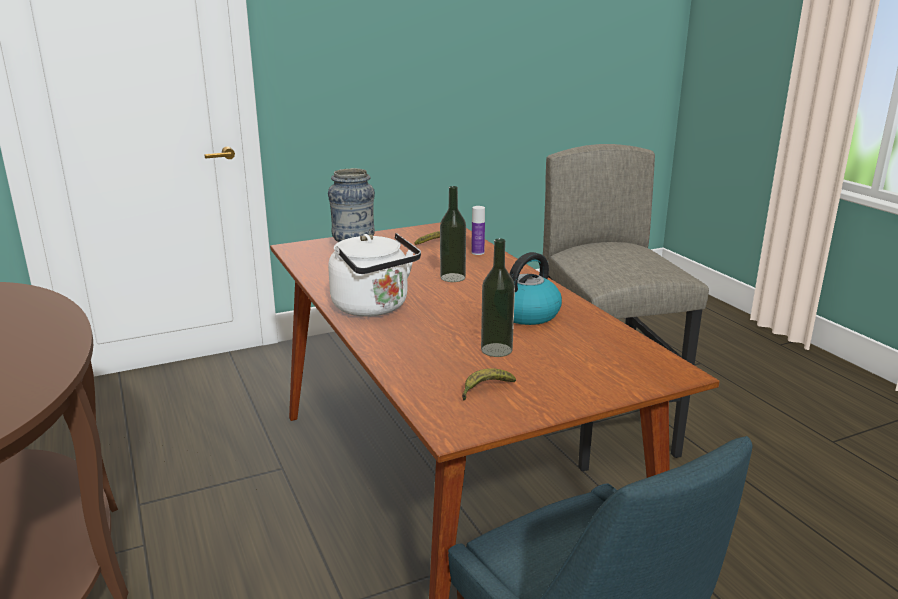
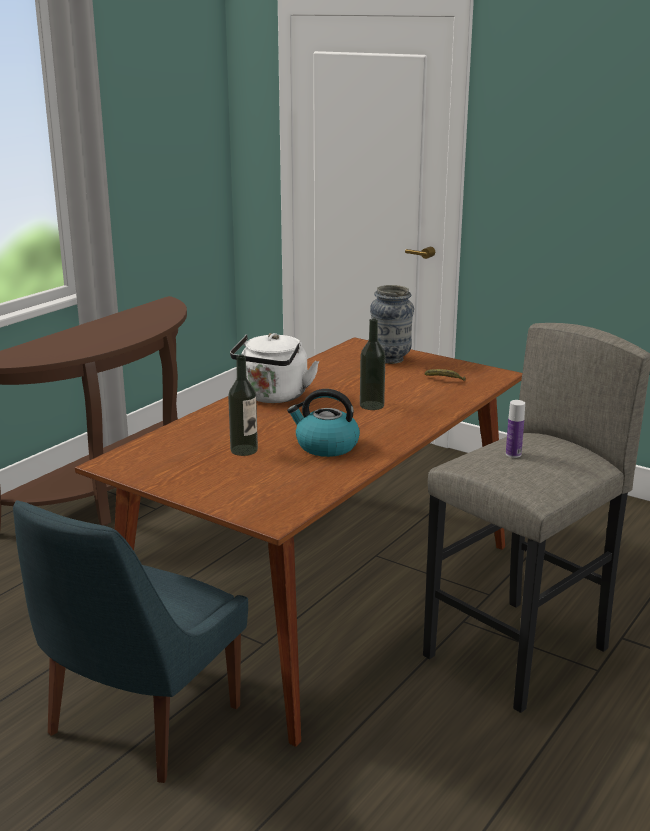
camera: 60 degrees right, 0 degrees up
banana [462,368,516,401] -> none
bottle [471,206,485,255] -> bottle moved to [506,400,525,458]

